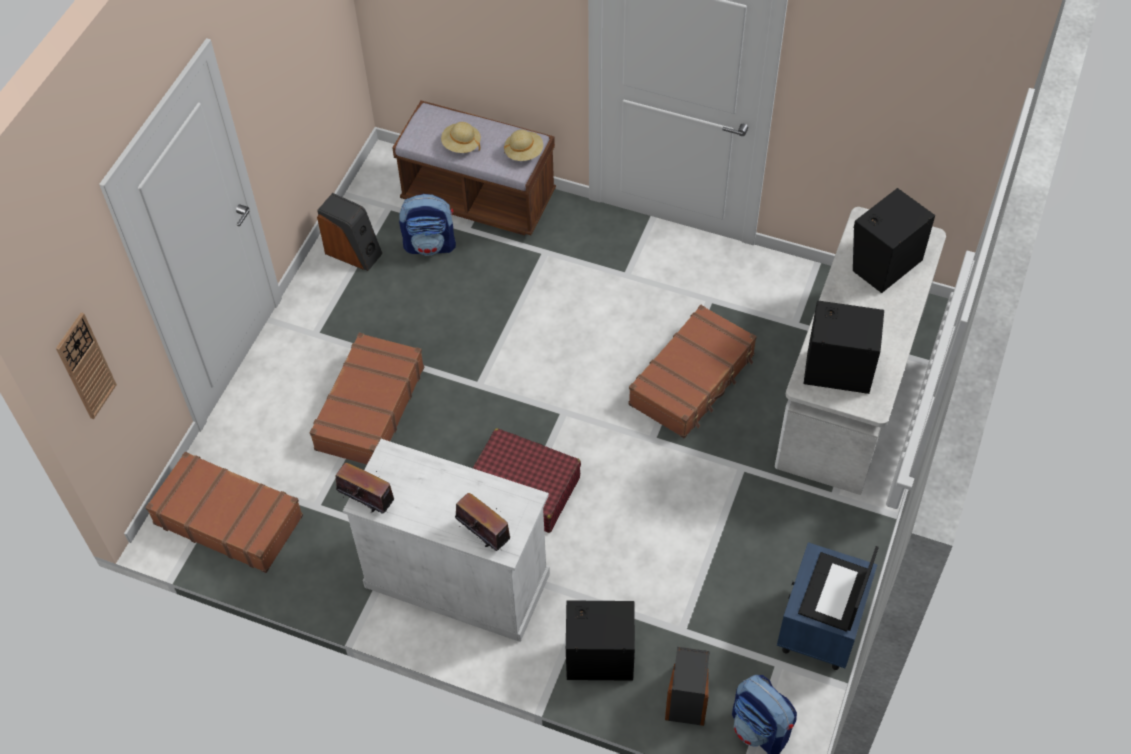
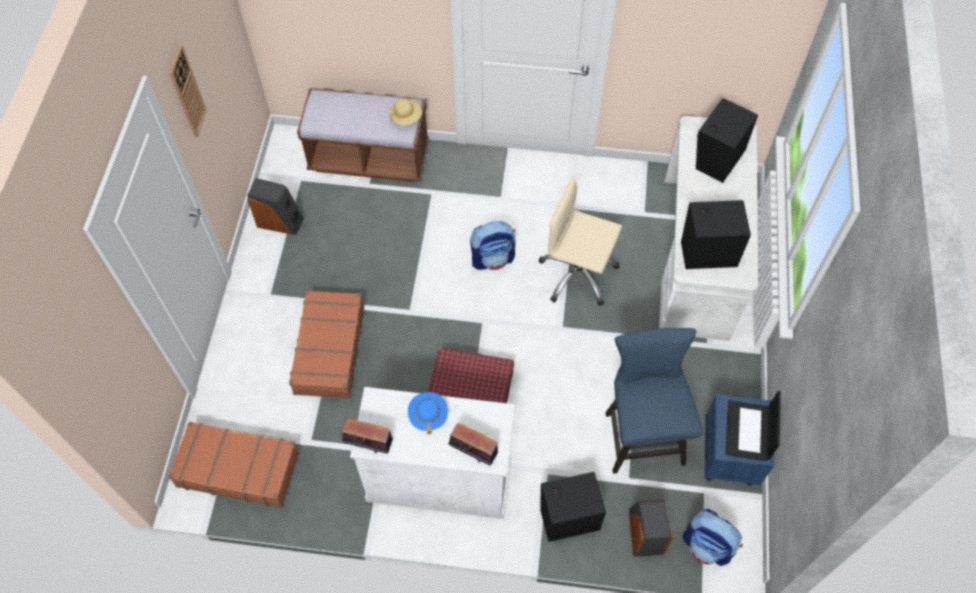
camera: 15 degrees left, 5 degrees up
wall clock [56,312,117,419] -> wall clock moved to [169,45,207,137]
backpack [399,194,456,256] -> backpack moved to [470,221,516,270]
beige hat [441,122,481,153] -> none
brown suitcase [628,305,757,438] -> beige office chair [538,177,622,306]
none -> blue hat [408,392,448,434]
none -> blue chair [605,328,703,474]

